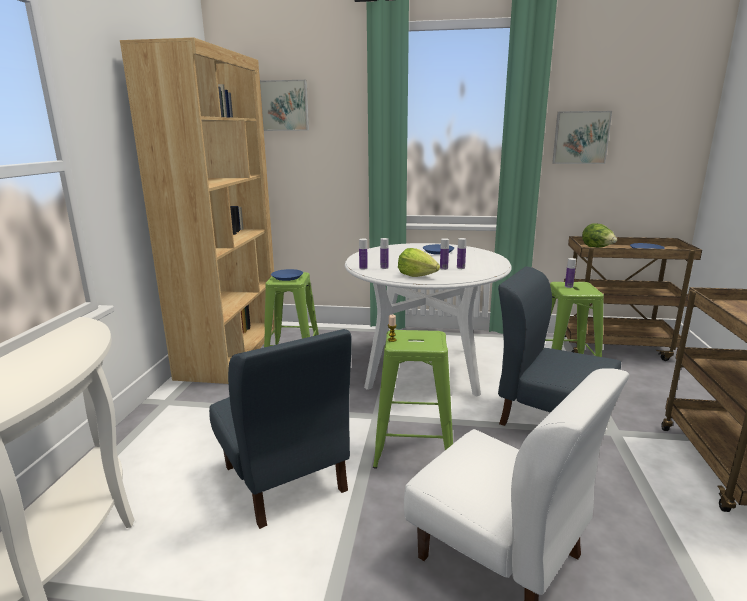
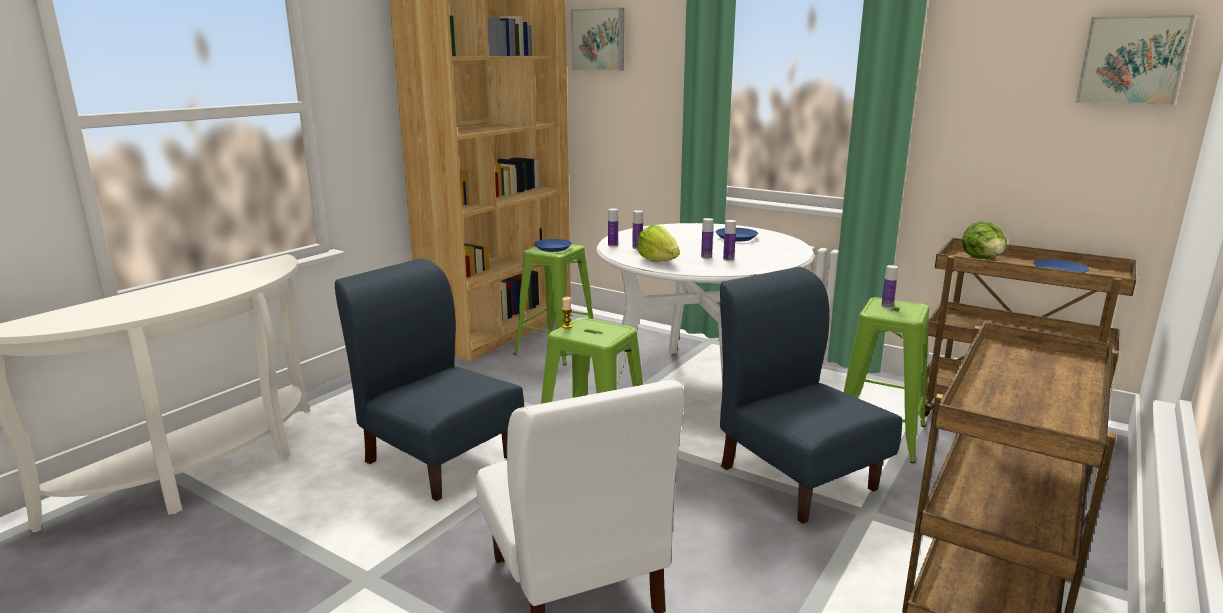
camera: 25 degrees right, 0 degrees up
blue chair [209,329,352,529] -> blue chair turned 135 degrees clockwise [335,258,524,501]
picture [552,111,612,164] -> picture moved to [1075,15,1195,106]

